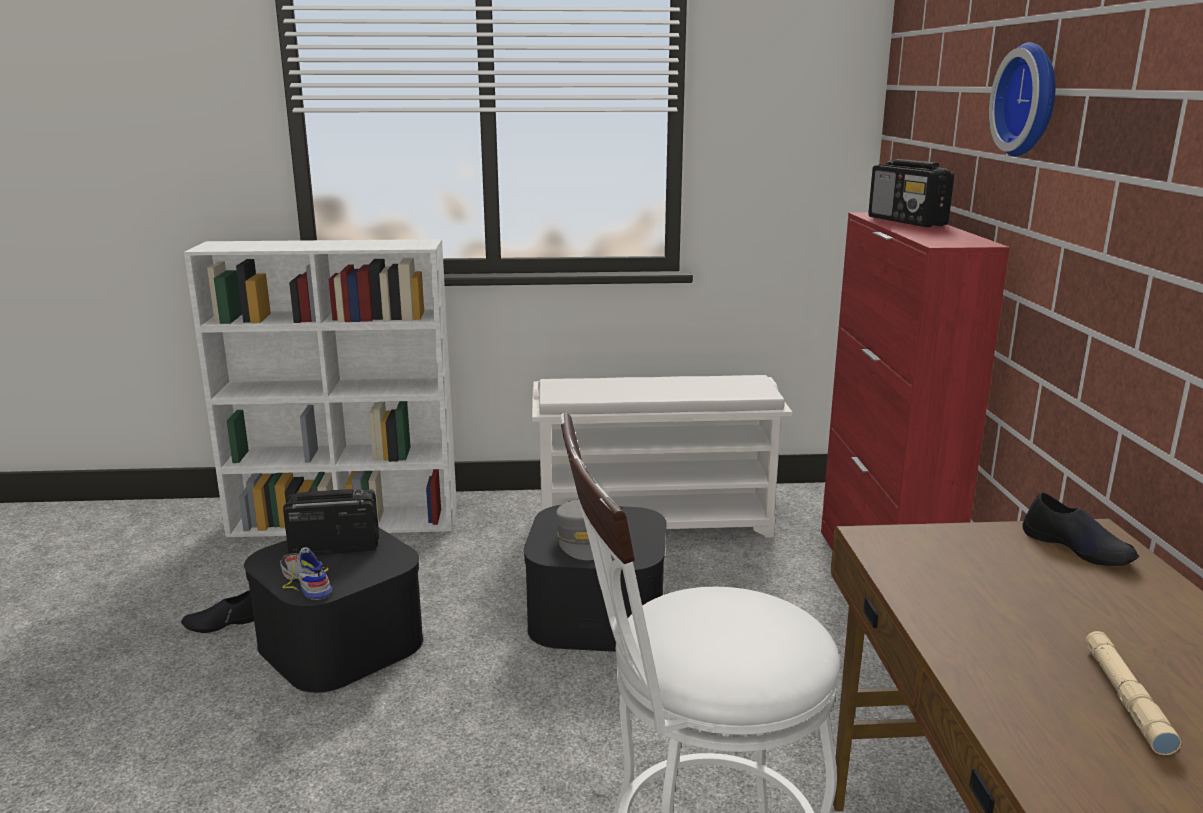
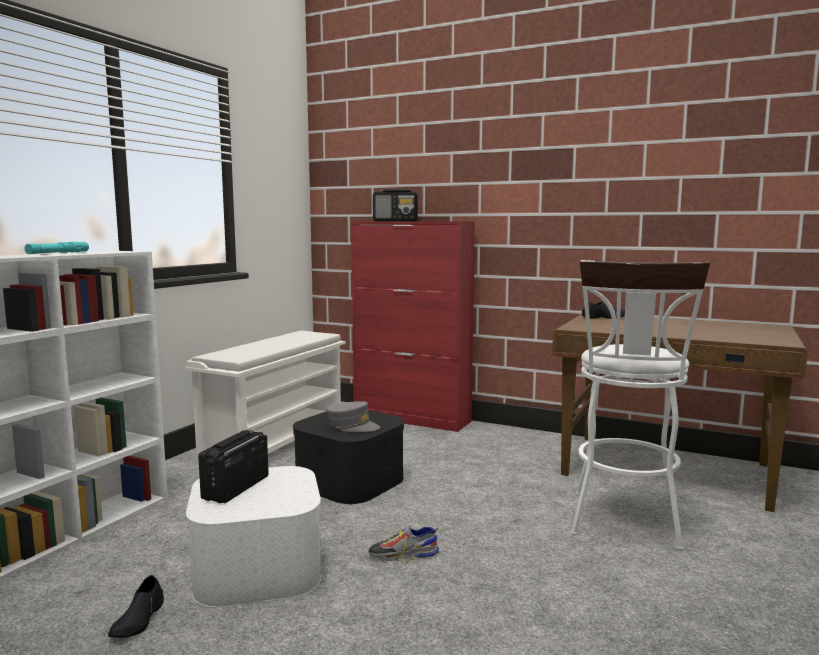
camera: 60 degrees left, 10 degrees down
black storage box [244,527,424,693] -> white storage box [186,466,321,607]
shoe [280,547,332,600] -> shoe moved to [368,525,439,564]
wall clock [989,42,1055,157] -> none
beige flashlight [1085,631,1182,755] -> none
none -> turquoise flashlight [25,242,89,254]

